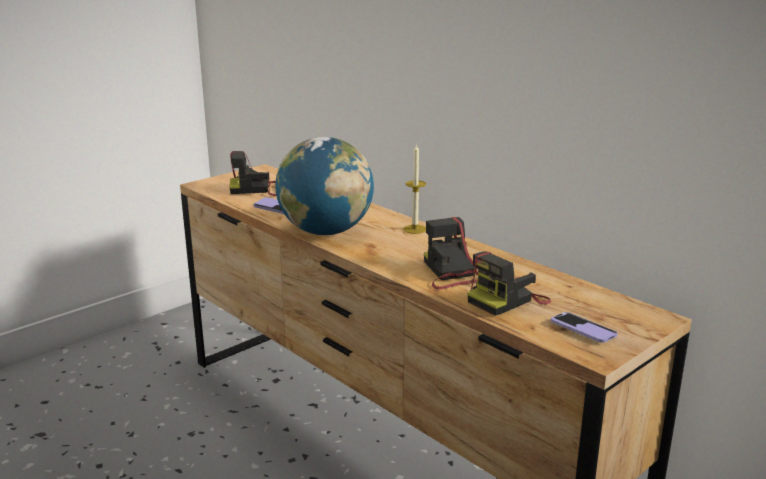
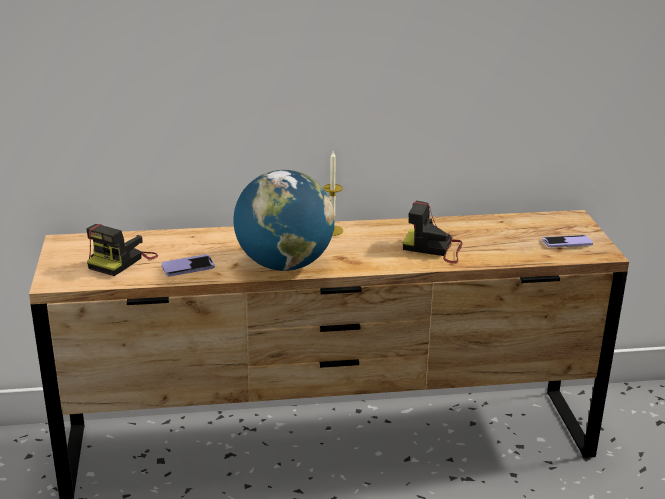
camera: 55 degrees left, 5 degrees up
camera [467,251,551,316] -> none

